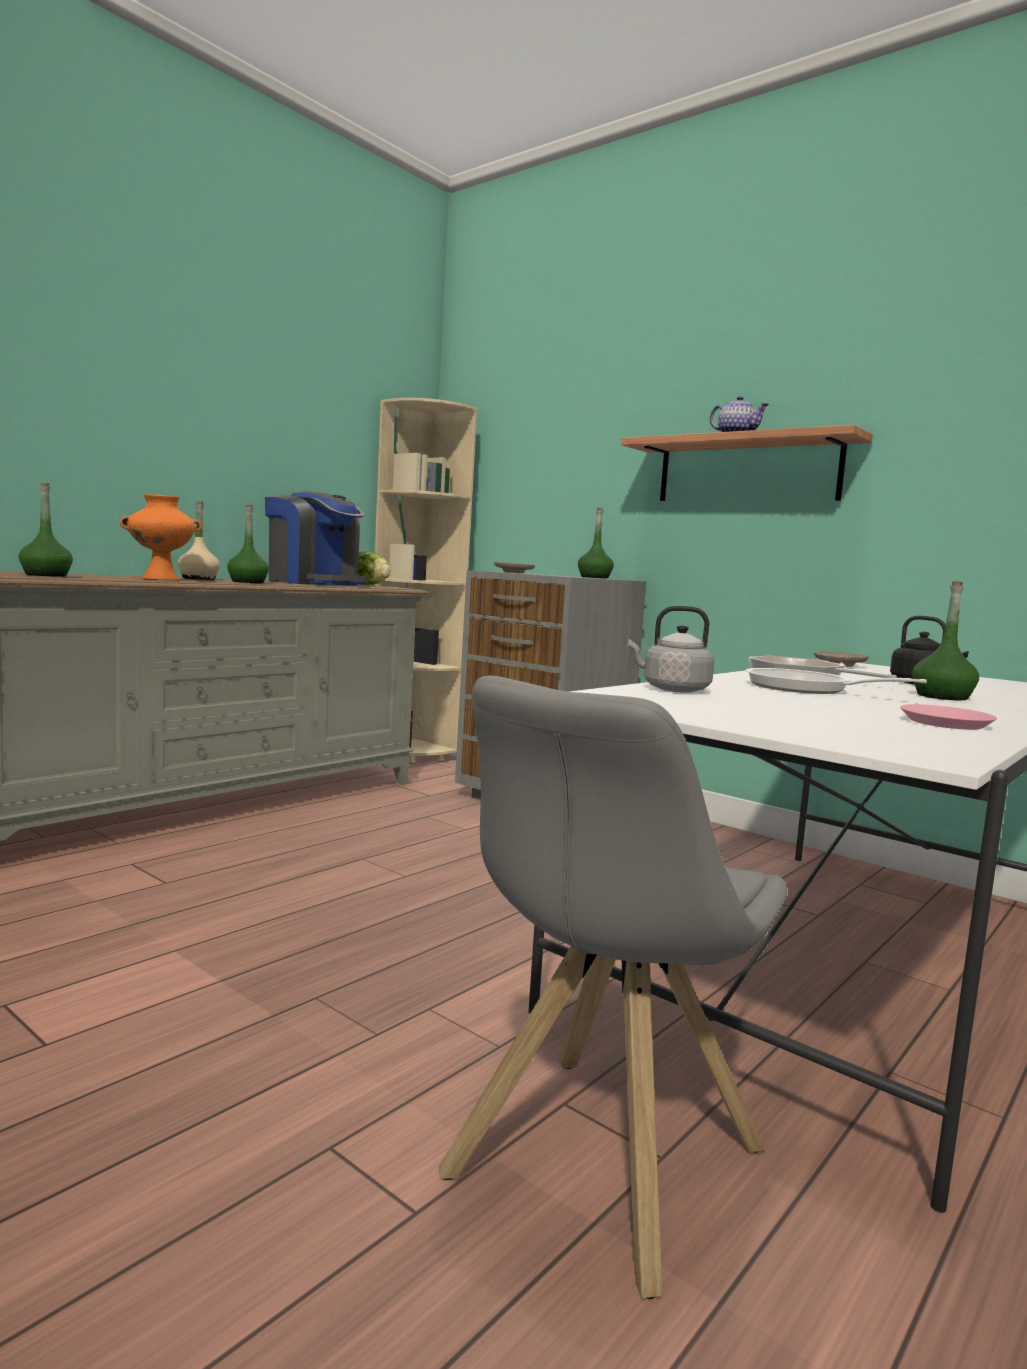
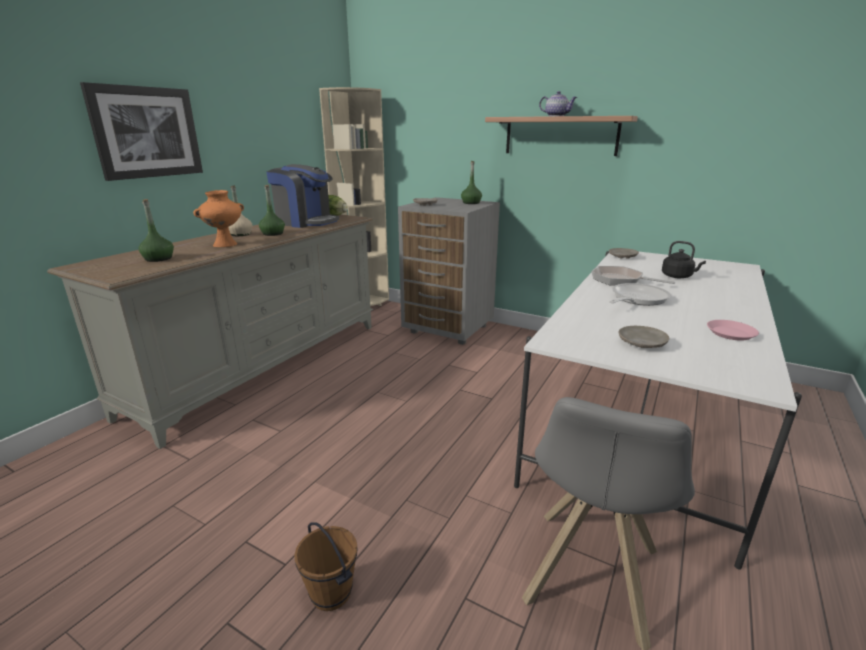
camera: 10 degrees left, 15 degrees up
grey kettle [628,606,714,693] -> none
frying pan [746,668,927,694] -> frying pan turned 105 degrees clockwise [609,283,671,306]
green bottle [912,581,979,701] -> none
none -> picture [80,82,203,181]
none -> brown bucket [294,522,358,611]
none -> beige plate [619,326,669,348]

